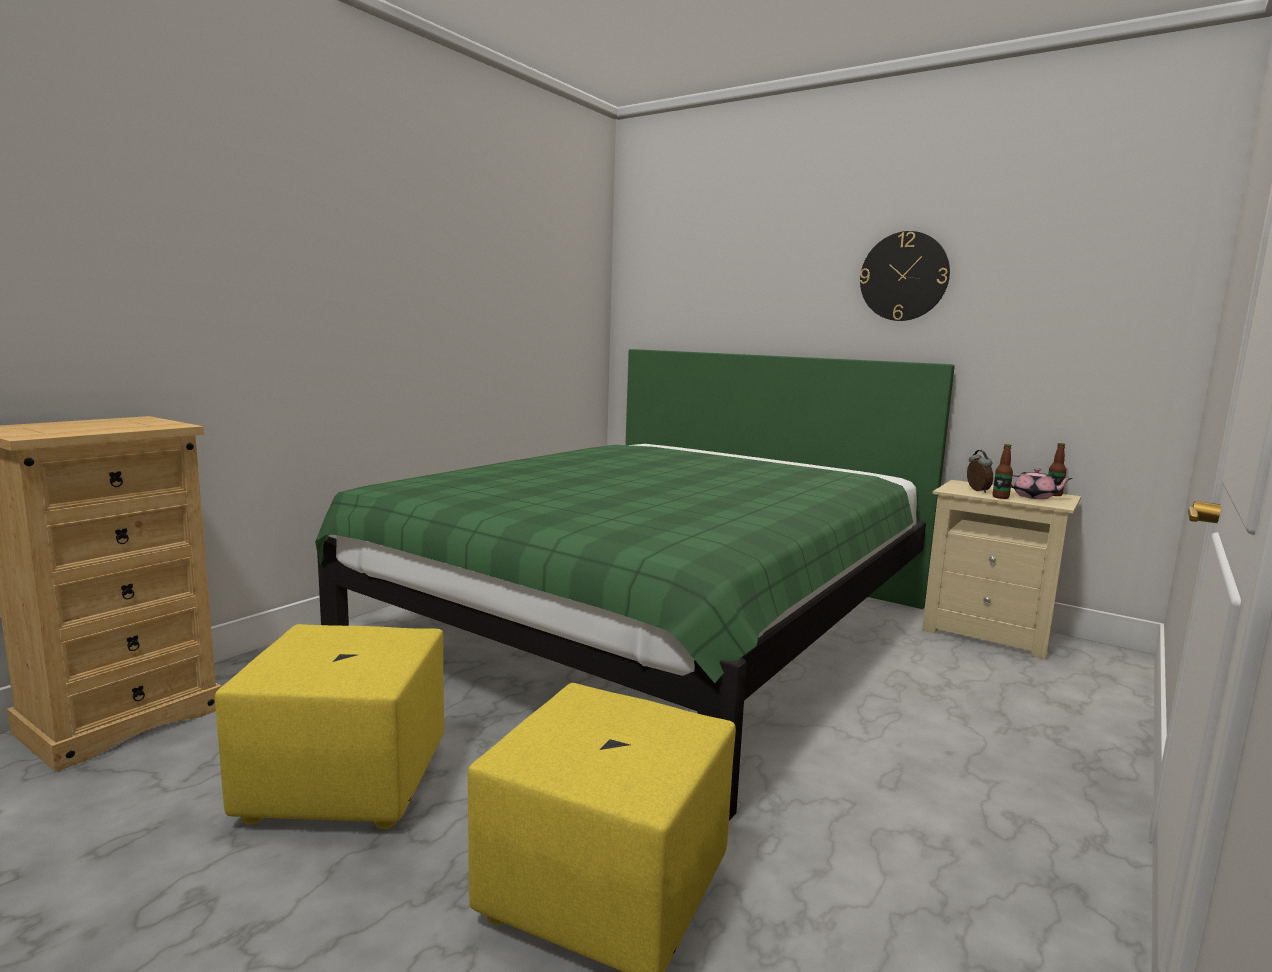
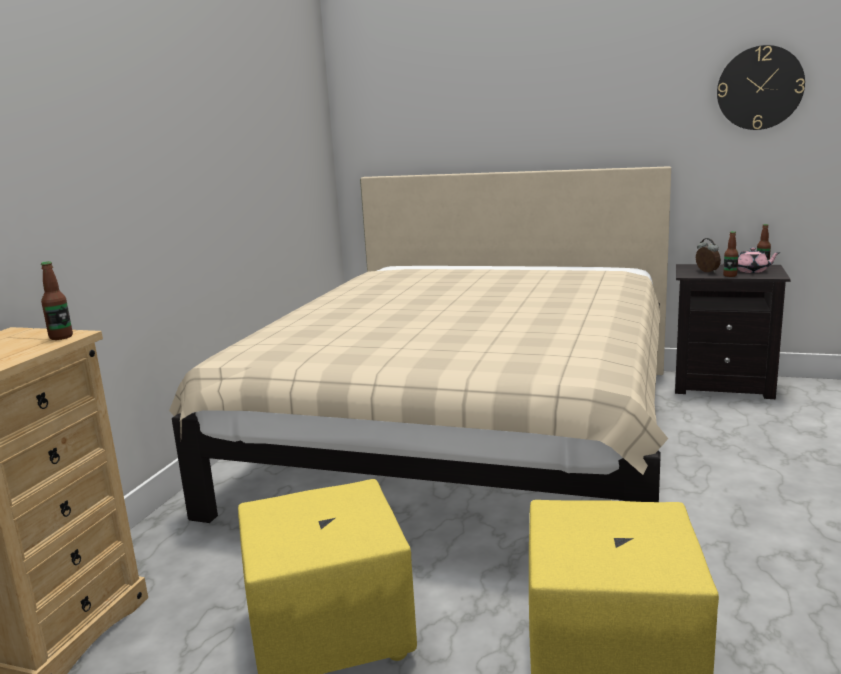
camera: 15 degrees left, 5 degrees up
green bed [315,349,955,821] -> beige bed [169,166,671,523]
wall clock [860,231,950,321] -> wall clock moved to [717,45,805,130]
beige nightstand [922,480,1081,660] -> black nightstand [675,264,791,399]
none -> bottle [41,261,73,340]

